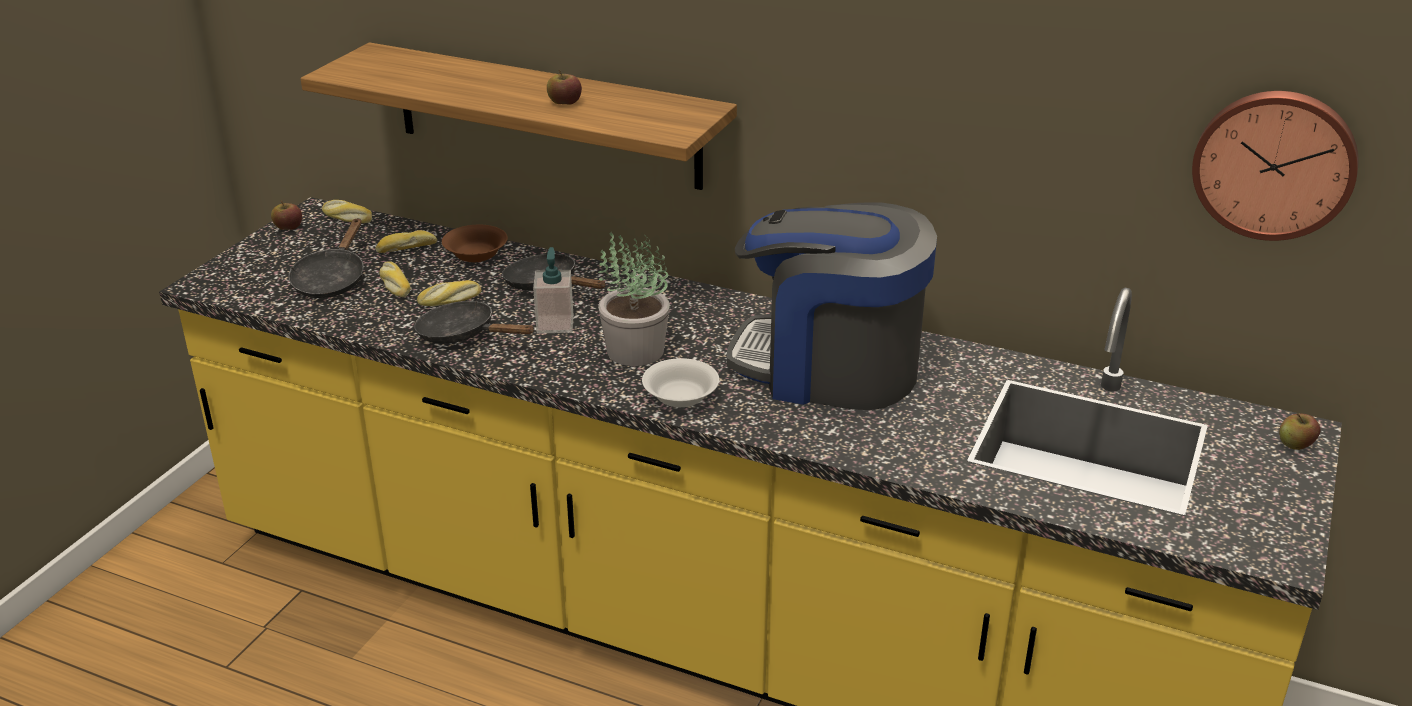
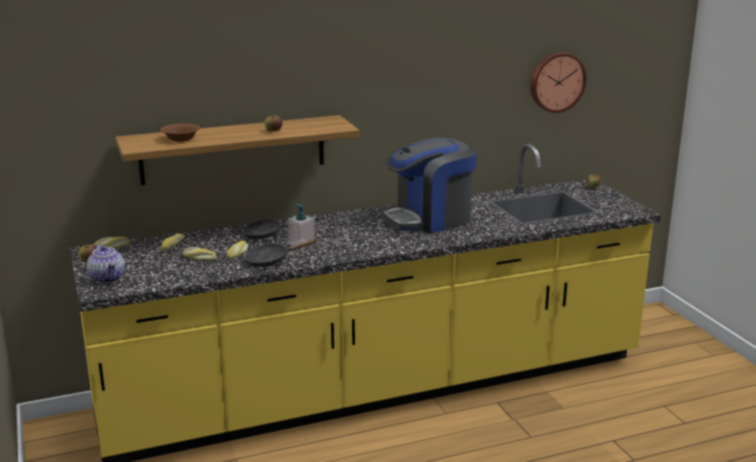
camera: 45 degrees left, 10 degrees down
black frying pan [288,218,364,298] -> none
brown bowl [442,225,508,263] -> brown bowl moved to [160,123,200,142]
potted plant [598,231,670,366] -> none
white bowl [642,358,719,407] -> none
none -> teapot [87,244,125,283]

